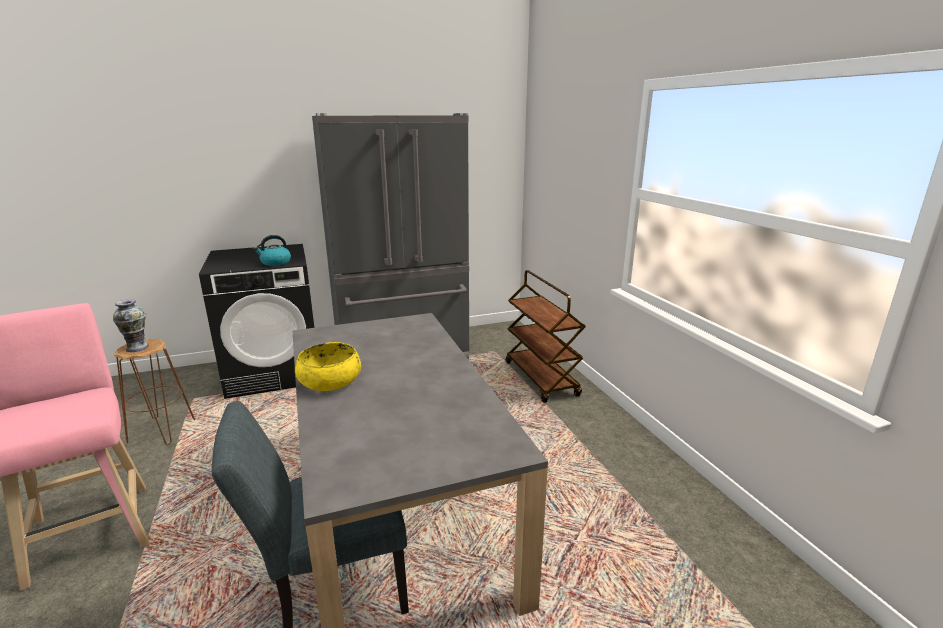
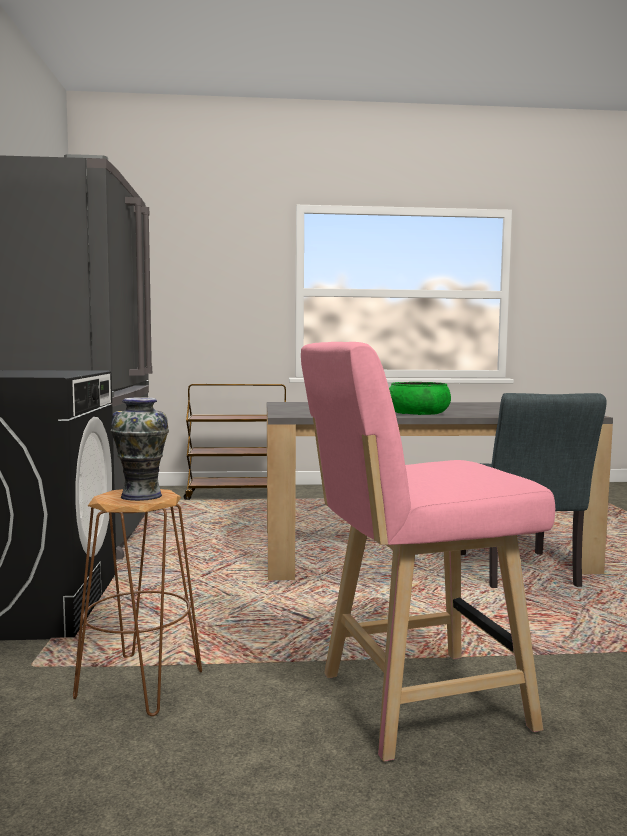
camera: 75 degrees left, 15 degrees down
kettle [253,235,291,266] -> none
yellow bowl [295,342,361,391] -> green bowl [389,382,451,415]

